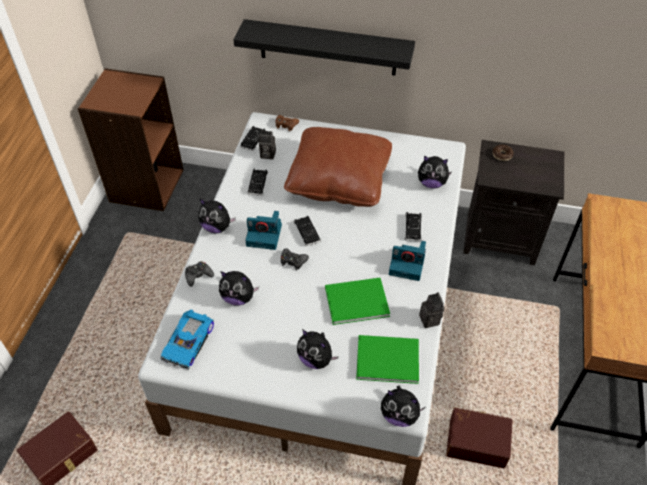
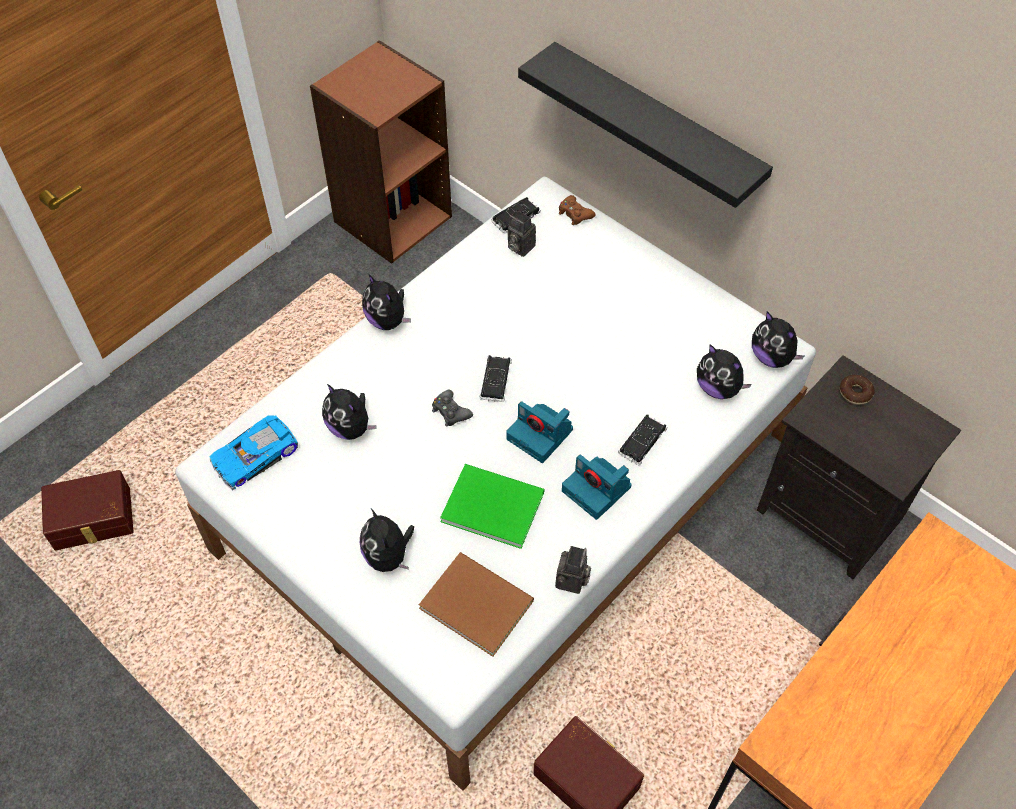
camera: 30 degrees right, 5 degrees up
black game controller [185,261,214,287] -> none
camera [245,211,282,250] -> camera moved to [506,401,573,463]
black toy car [247,169,268,195] -> none
brown pillow [284,127,392,207] -> none
green book [356,335,419,384] -> brown book [419,552,534,657]
plush toy [381,386,425,427] -> plush toy moved to [752,311,804,368]

